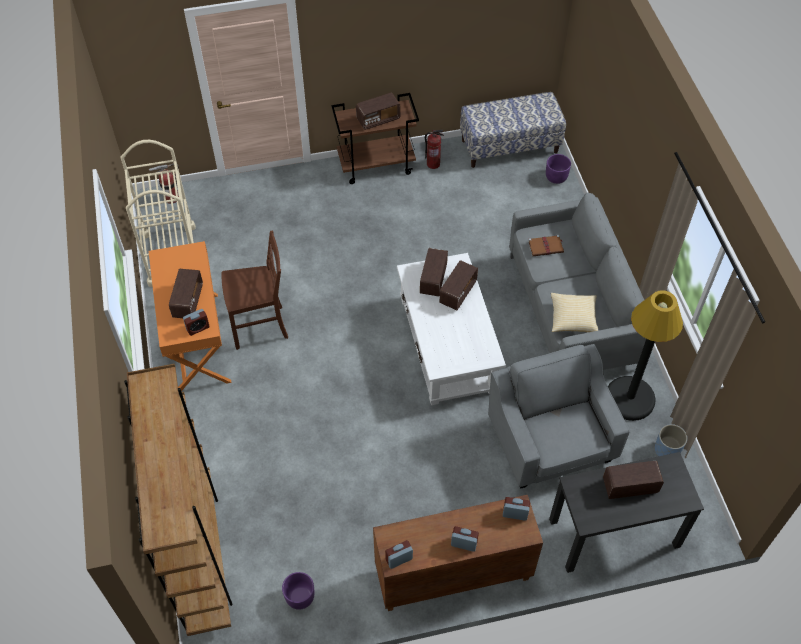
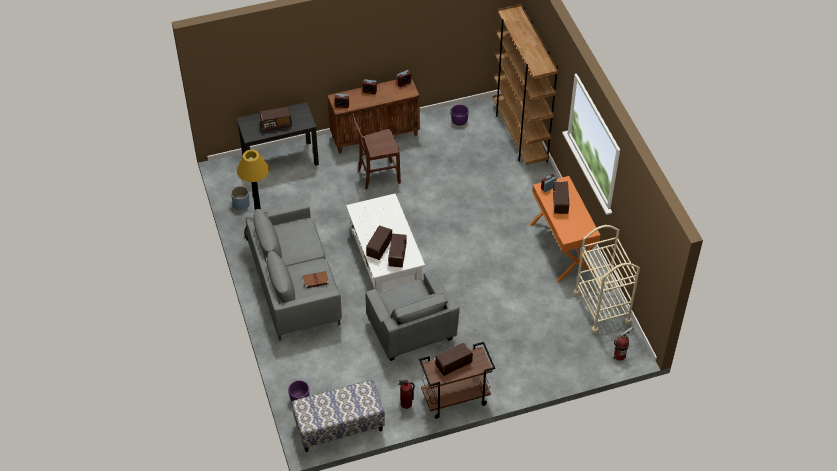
camera: 175 degrees right, 5 degrees down
brown chair [221,230,288,350] -> brown chair moved to [352,114,401,189]
grey armchair [488,344,630,489] -> grey armchair moved to [365,270,460,361]
pillow [551,293,599,332] -> none

